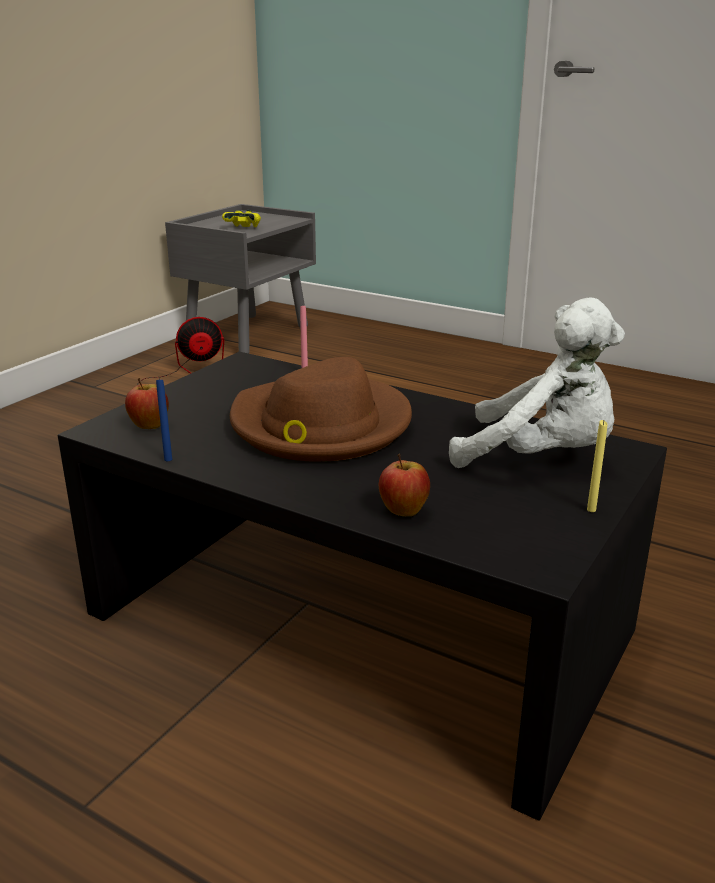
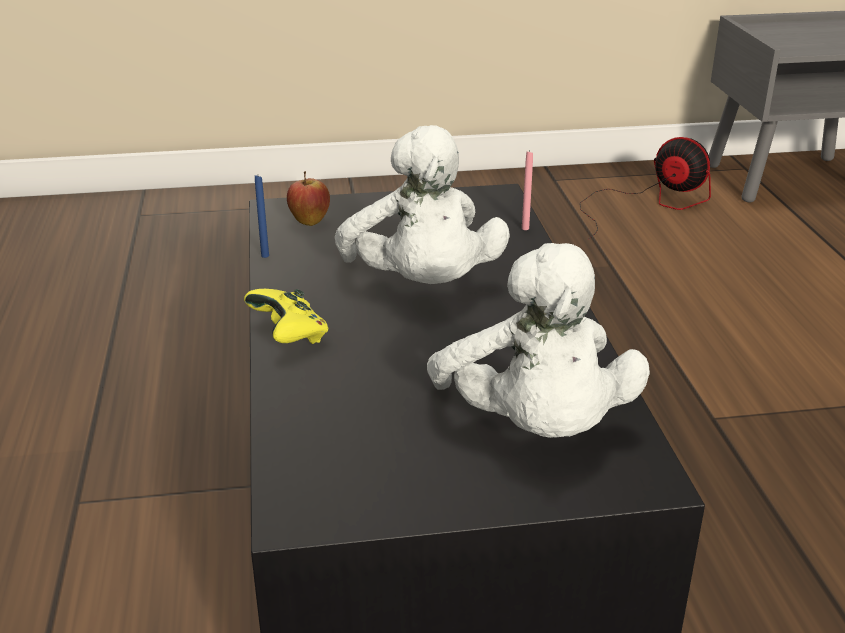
camera: 50 degrees right, 5 degrees up
yellow game controller [222,210,261,227] -> yellow game controller moved to [244,289,328,344]
brown hat [230,357,412,462] -> white plush toy [335,125,510,284]
apple [379,454,430,516] -> none
yellow candle [587,420,608,512] -> none

